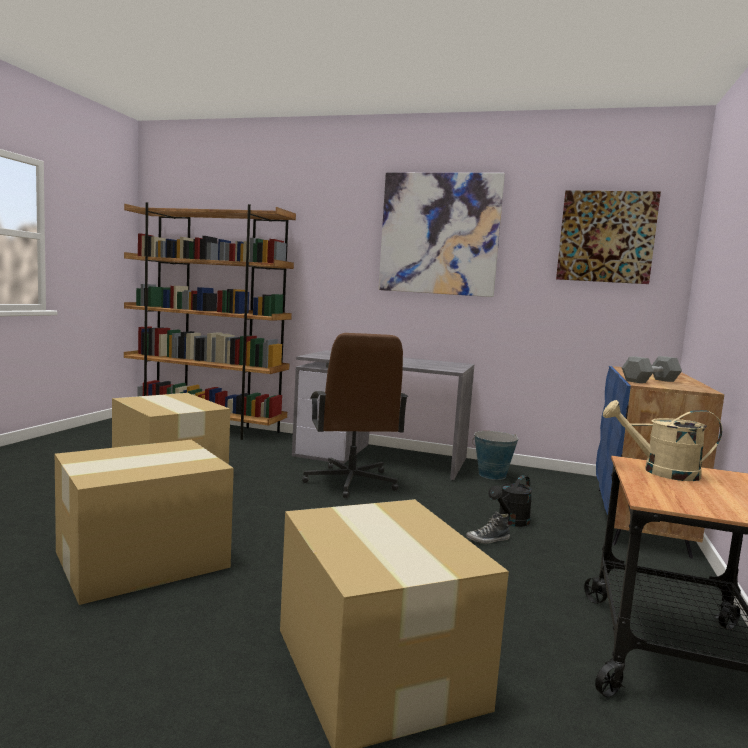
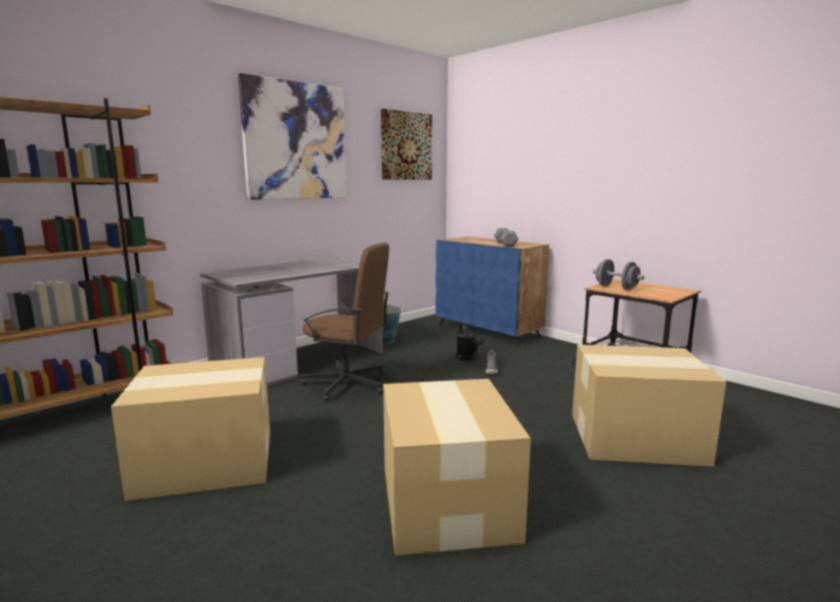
camera: 60 degrees left, 5 degrees up
beige watering can [603,400,722,481] -> grey dumbbell [593,259,644,290]

